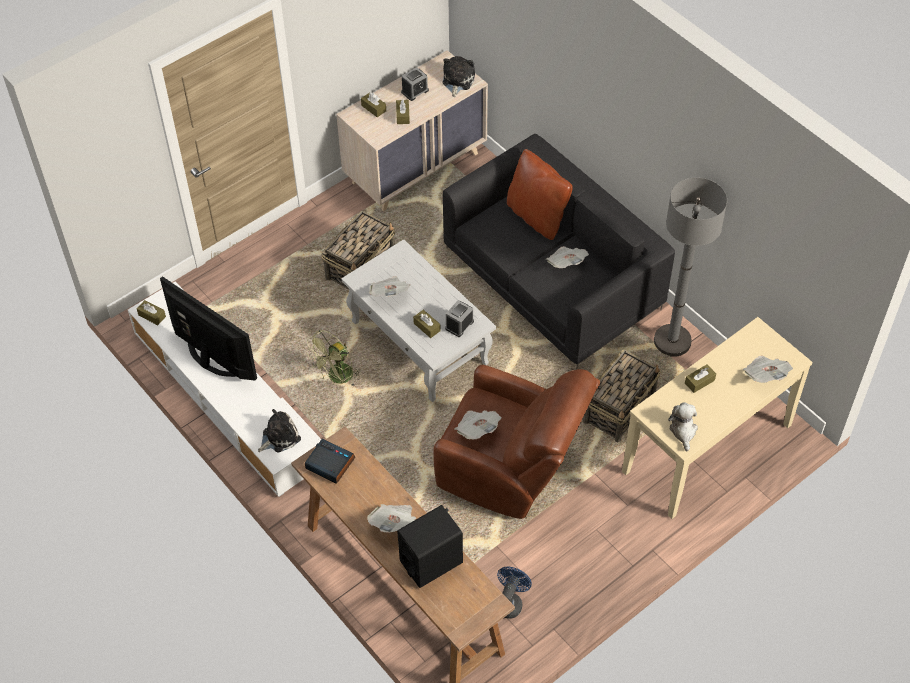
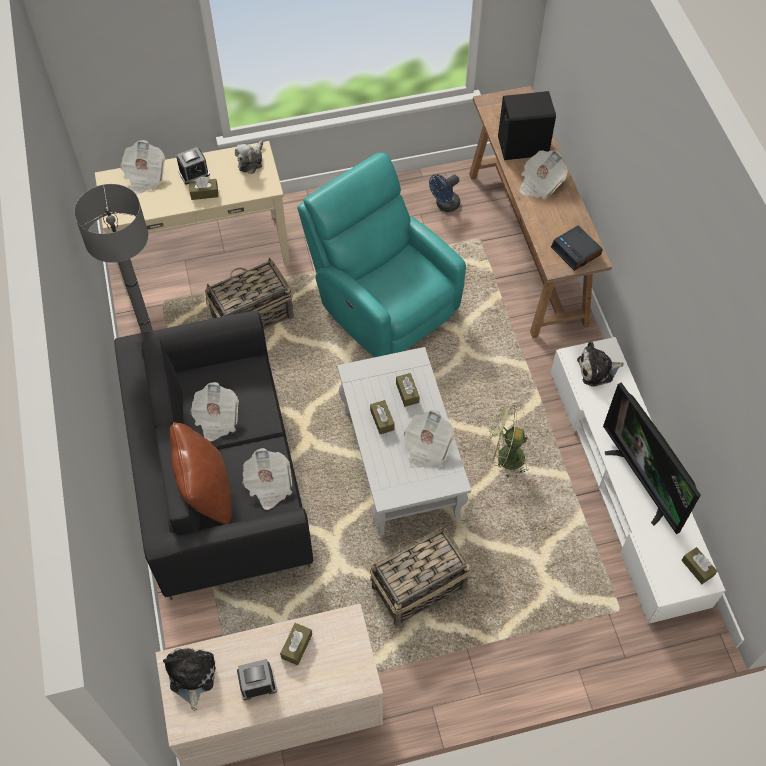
camera: 155 degrees left, 5 degrees up
green fan [306,330,359,386] -> green fan turned 150 degrees counterclockwise [486,403,529,478]
brown tissue box [361,92,386,117] -> brown tissue box moved to [370,400,395,434]
brown armchair [433,365,600,519] -> turquoise armchair [297,153,466,357]
plush toy [442,56,475,97] -> plush toy turned 135 degrees clockwise [163,647,216,711]
alarm clock [445,300,474,337] -> alarm clock moved to [176,147,210,185]
newspaper [455,410,501,439] -> newspaper moved to [243,448,292,510]

